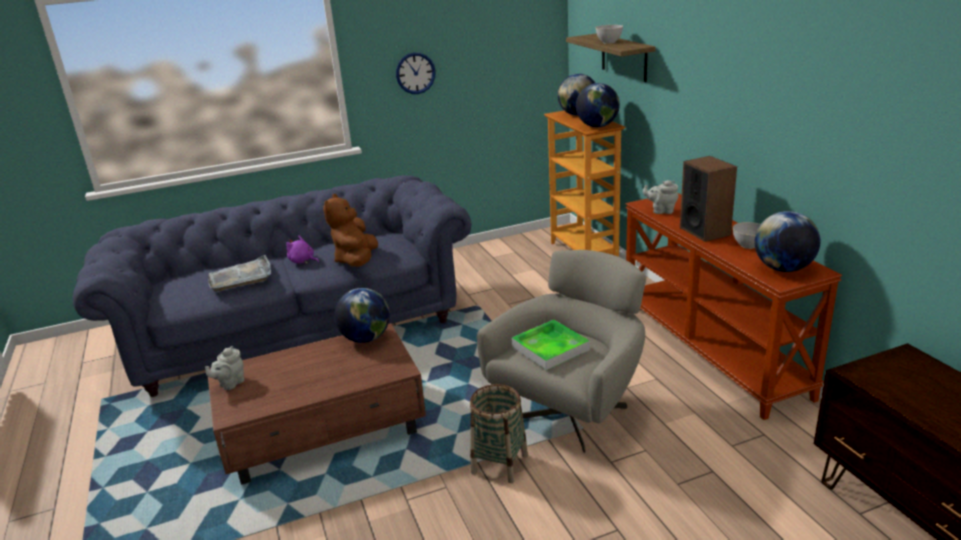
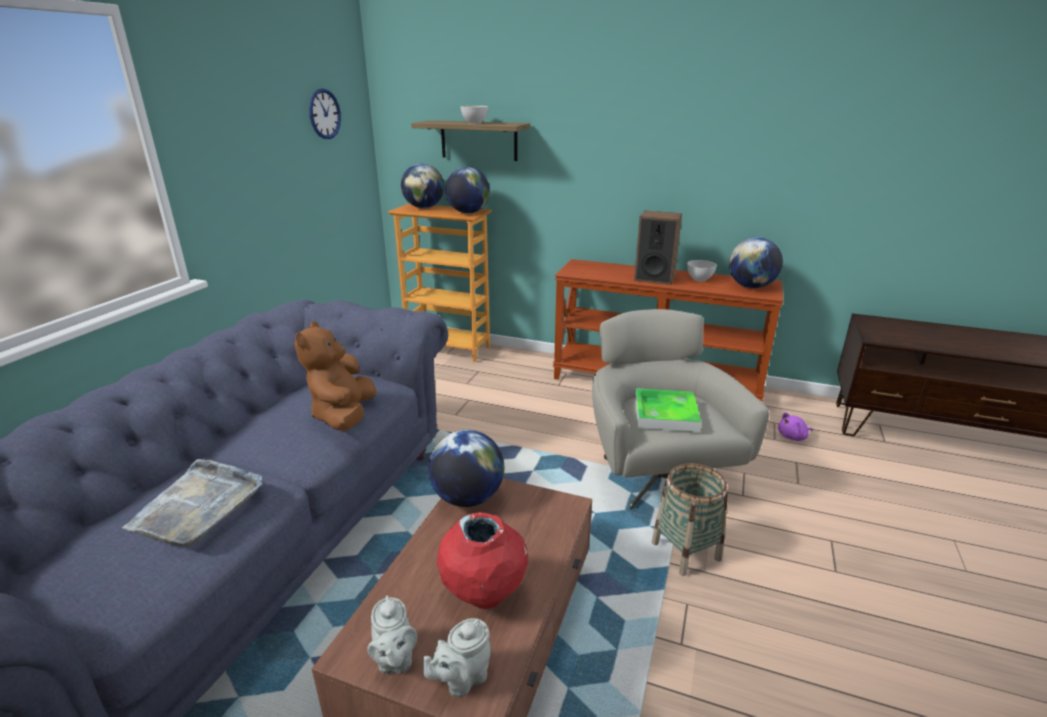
camera: 50 degrees left, 0 degrees up
purple plush toy [286,236,319,264] -> purple plush toy moved to [778,412,813,441]
brown plush toy [323,194,378,267] -> brown plush toy turned 45 degrees clockwise [294,321,376,431]
wall clock [396,52,436,94] -> wall clock moved to [309,88,341,139]
grey teapot [643,180,679,214] -> grey teapot moved to [423,618,491,697]
none -> red vase [437,512,528,609]

